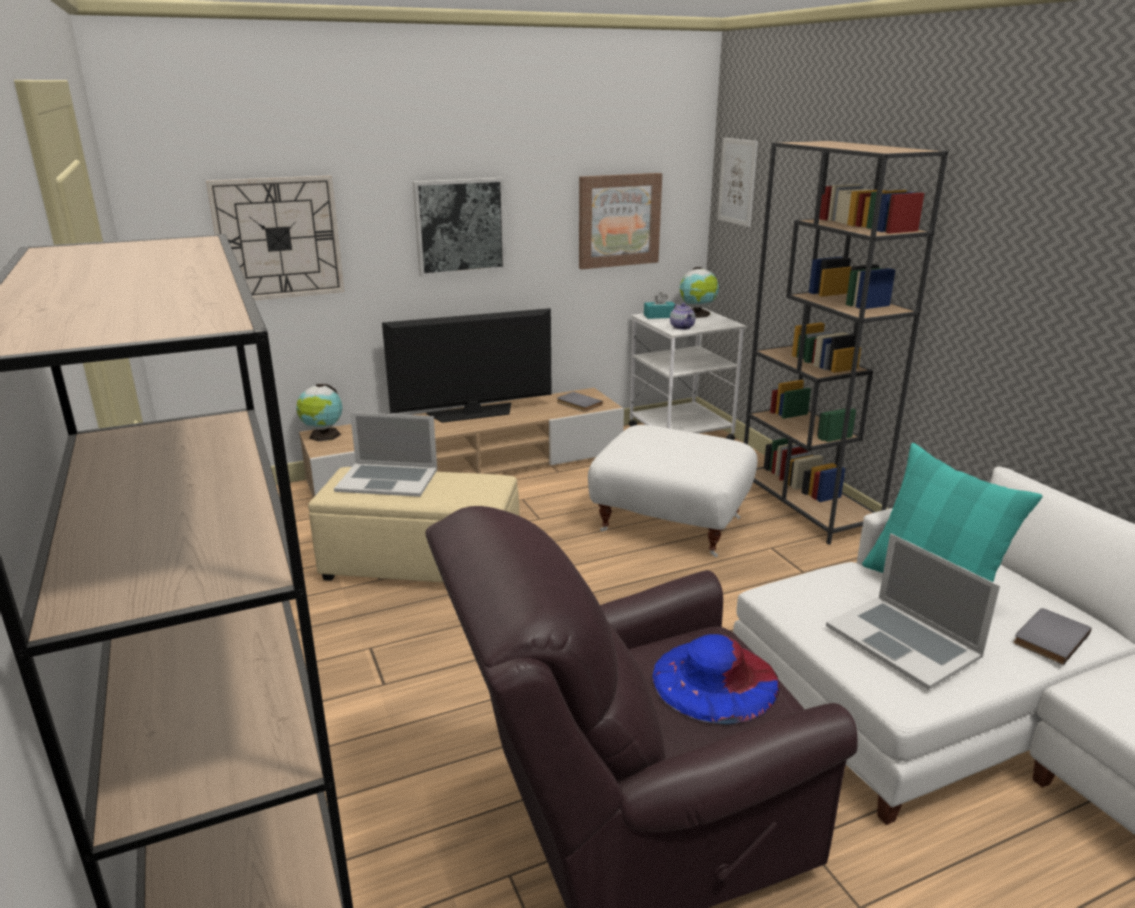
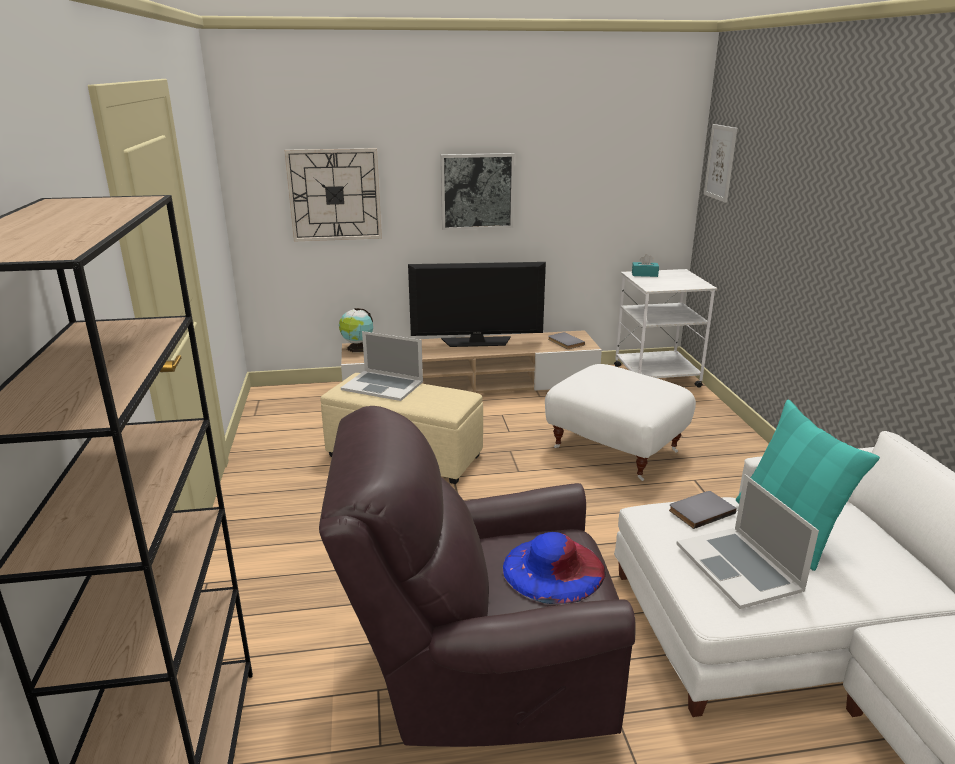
camera: 15 degrees right, 0 degrees up
picture [579,173,662,269] -> none
teapot [670,303,696,330] -> none
globe [679,267,719,318] -> none
bookcase [744,141,948,545] -> none
grey book [1014,608,1092,665] -> grey book moved to [669,491,737,529]

